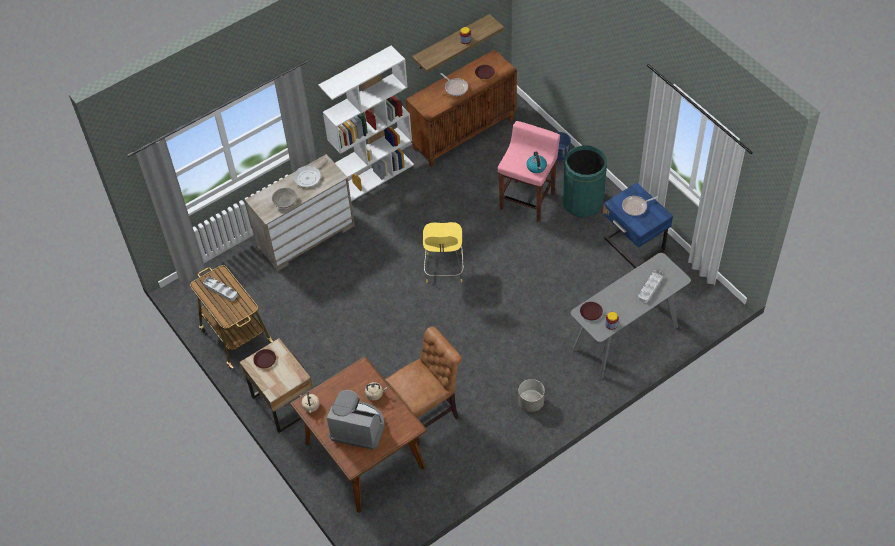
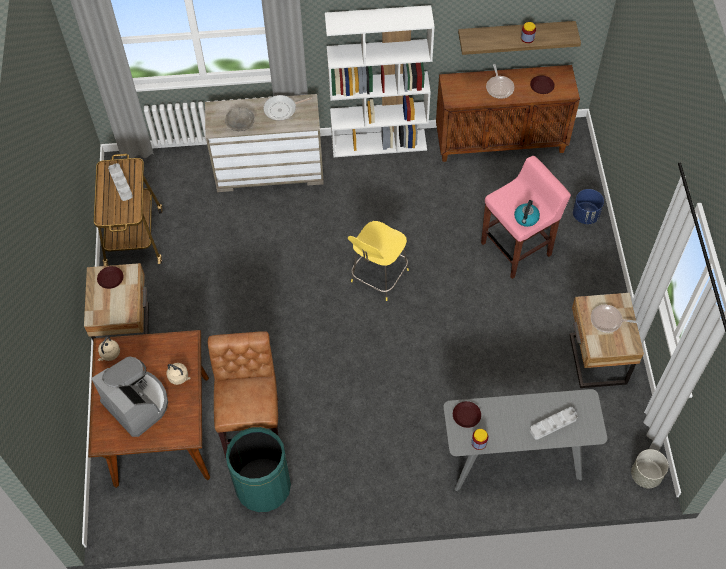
camera: 30 degrees right, 5 degrees up
brown chair [385,326,462,446] -> brown chair turned 90 degrees counterclockwise [208,331,278,458]
grey planter [518,379,545,412] -> grey planter moved to [631,449,668,488]
green trash can [562,145,607,217] -> green trash can moved to [226,427,291,512]
blue nightstand [603,182,673,268] -> beige nightstand [570,293,644,388]

